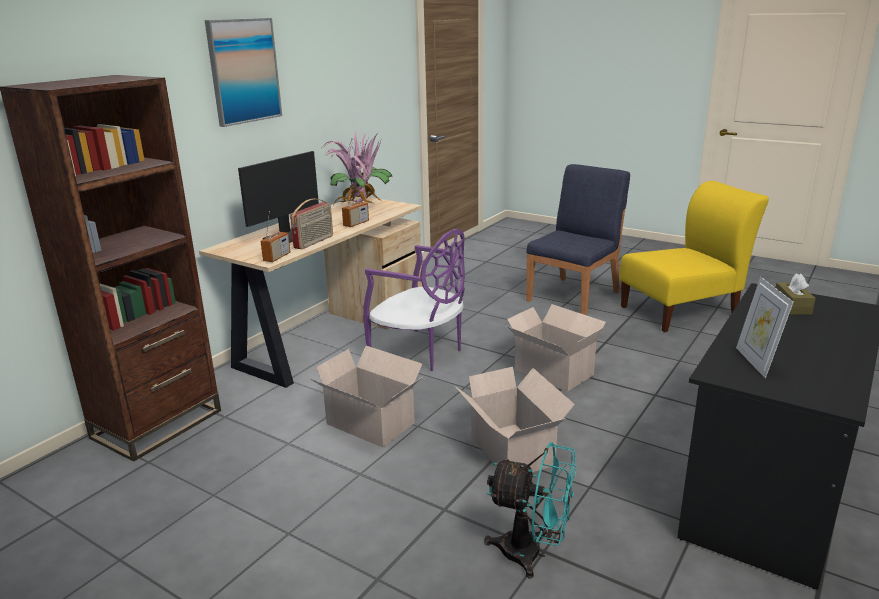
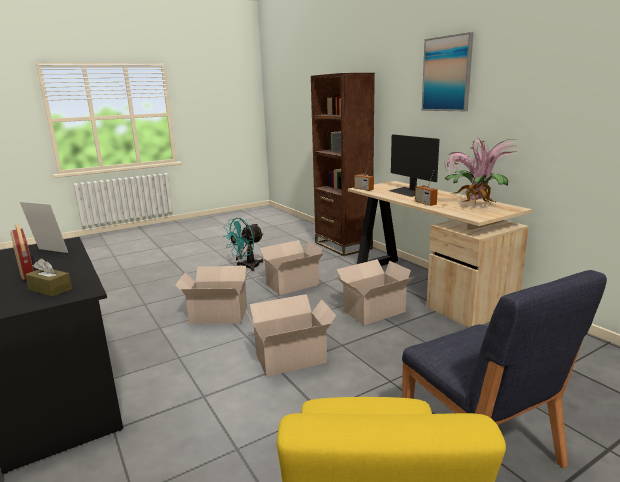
camera: 115 degrees right, 5 degrees down
radio [290,199,333,249] -> radio moved to [10,224,34,281]
purple chair [363,229,465,371] -> cardboard box [337,259,414,325]
turquoise fan [484,442,577,579] -> turquoise fan moved to [223,218,263,271]

